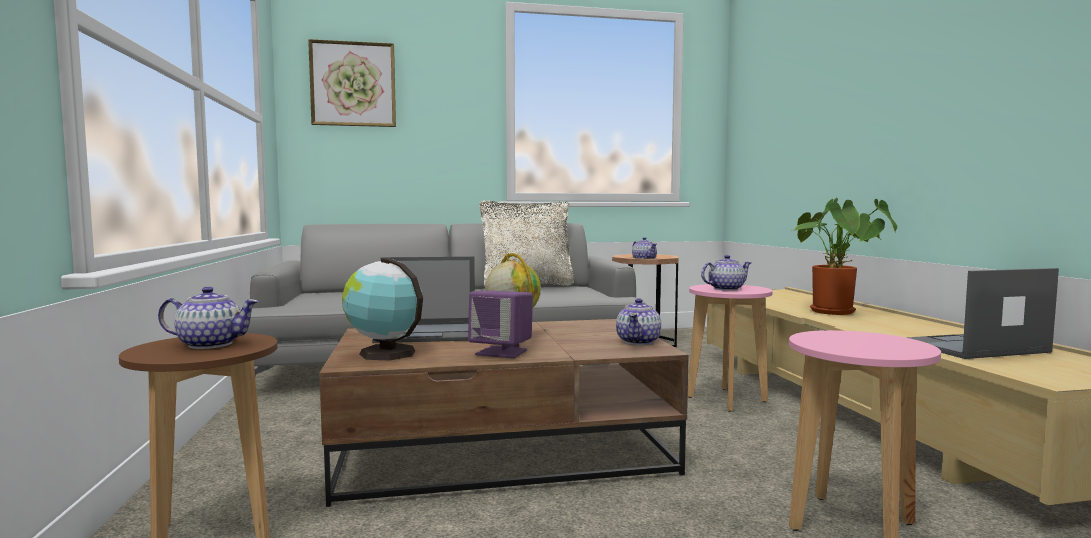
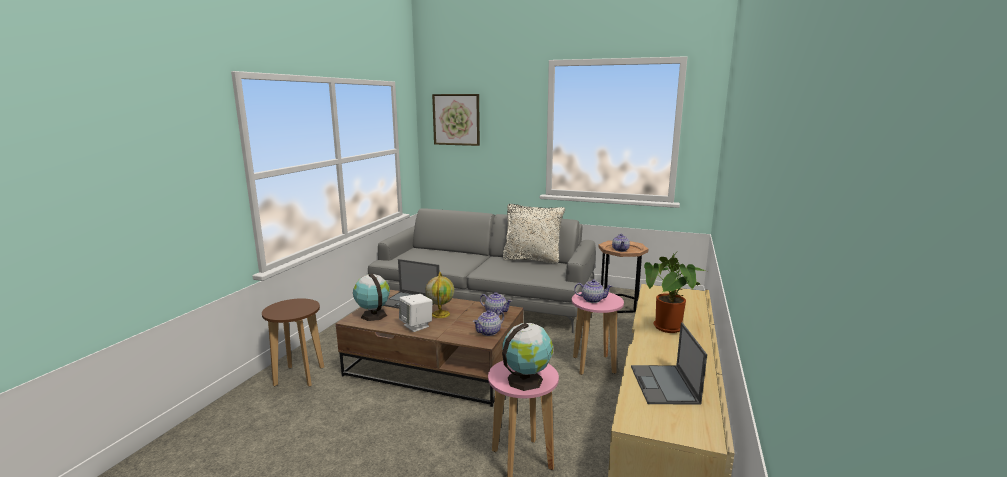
camera: 30 degrees right, 10 degrees up
teapot [158,287,259,349] -> teapot moved to [480,292,512,315]
purple speaker [468,291,533,358] -> white speaker [399,294,433,332]
laptop [905,268,1059,359] -> laptop turned 105 degrees counterclockwise [631,322,707,405]
none -> globe [502,323,553,391]

